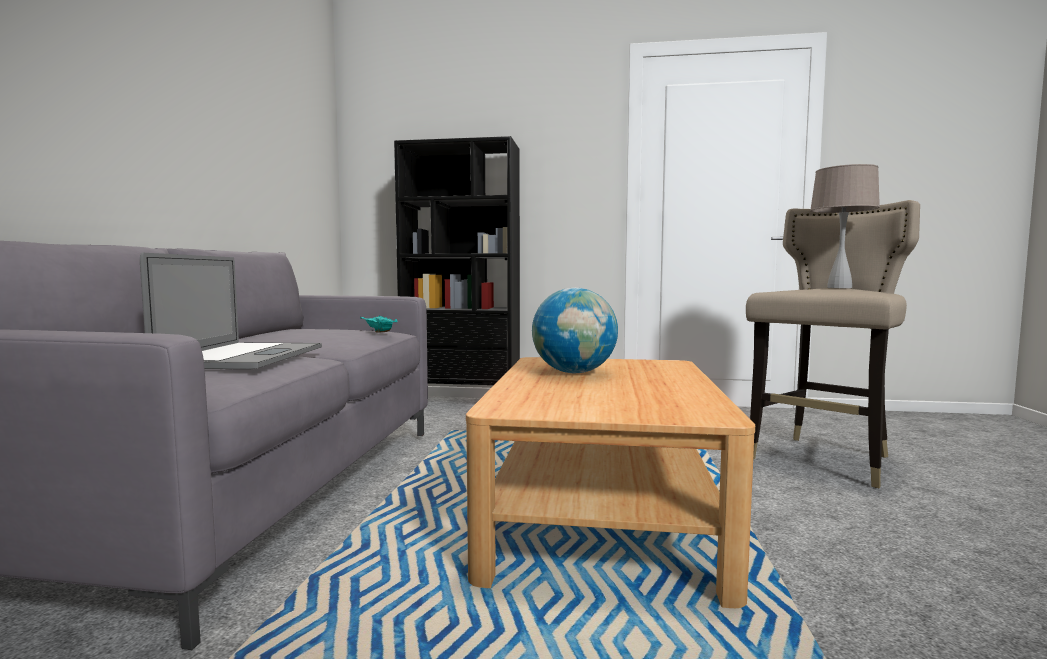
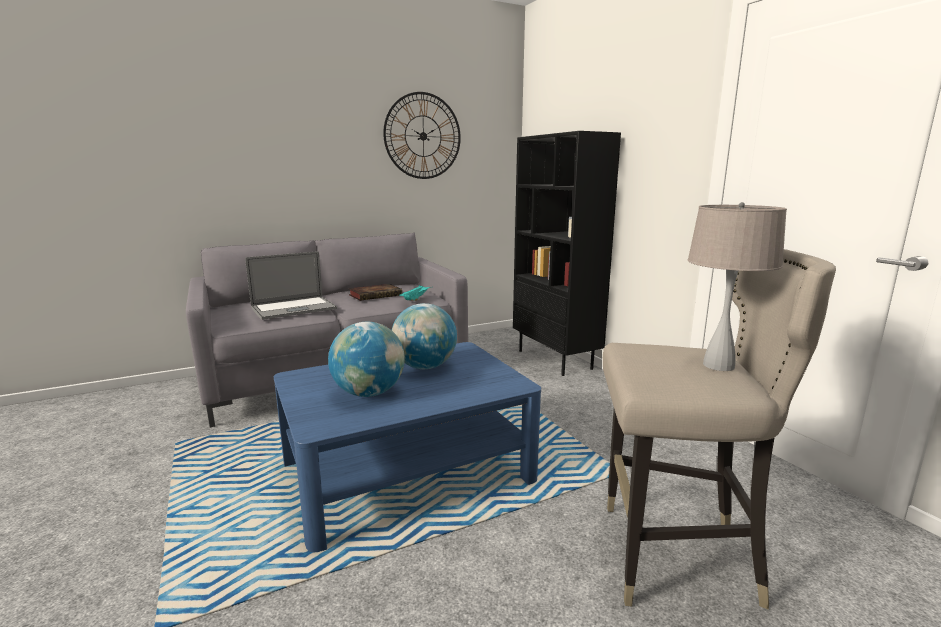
camera: 55 degrees right, 10 degrees up
beige coffee table [466,357,755,608] -> blue coffee table [274,342,541,552]
none -> globe [328,322,405,397]
none -> book [349,284,402,301]
none -> wall clock [383,92,461,179]

